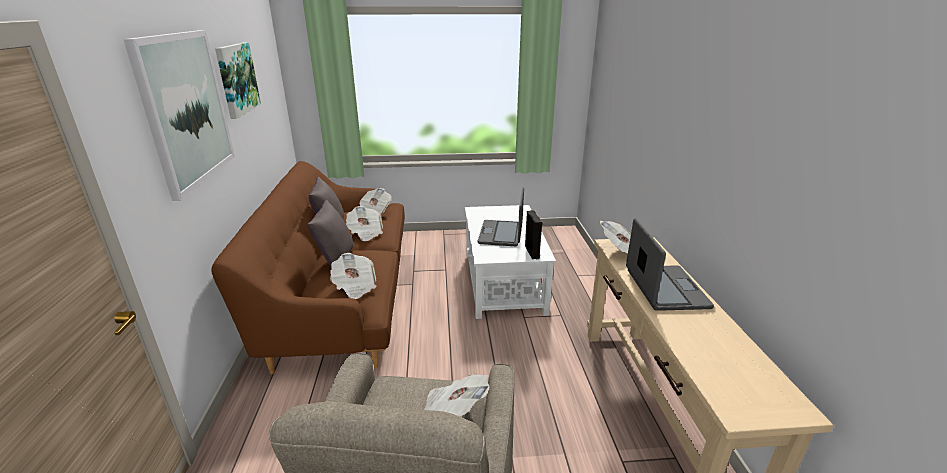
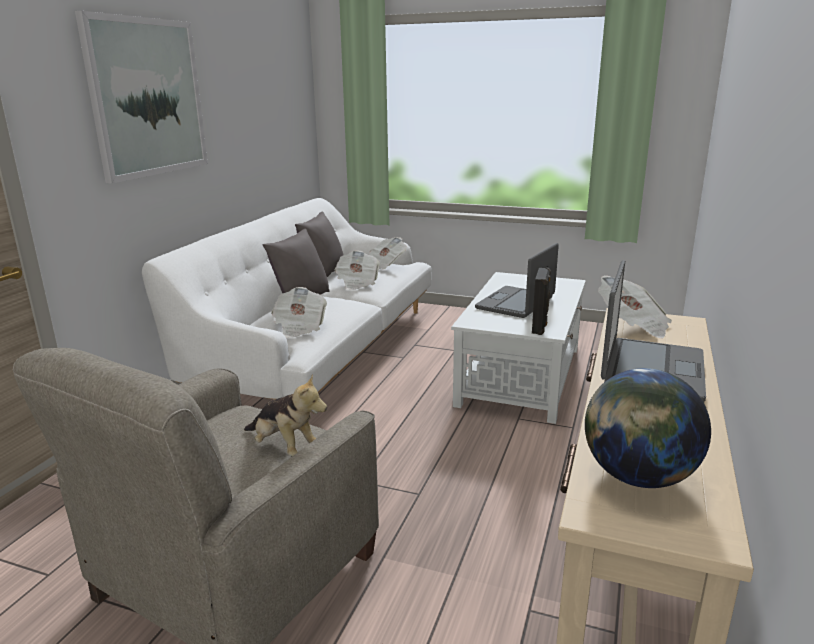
camera: 25 degrees right, 5 degrees down
brown sofa [211,161,405,374] -> white sofa [142,198,432,399]
picture [215,42,261,119] -> none
newspaper [424,375,489,416] -> plush toy [244,374,327,457]
none -> globe [585,368,711,488]

